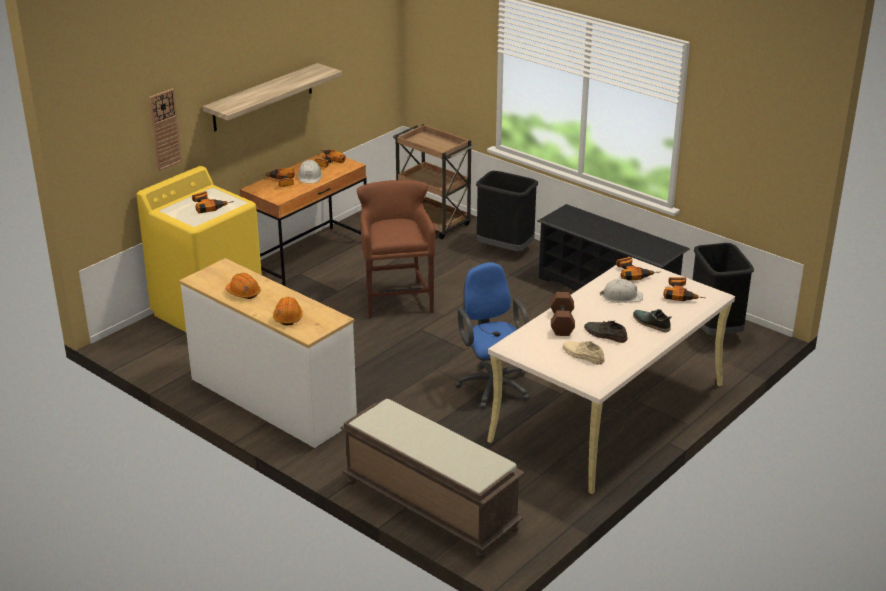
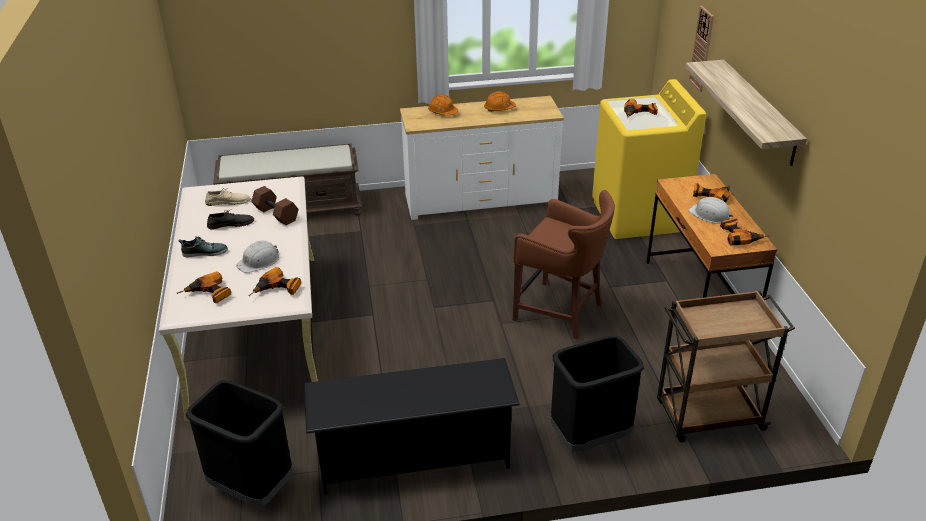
camera: 130 degrees right, 5 degrees up
blue office chair [455,262,530,409] -> none

